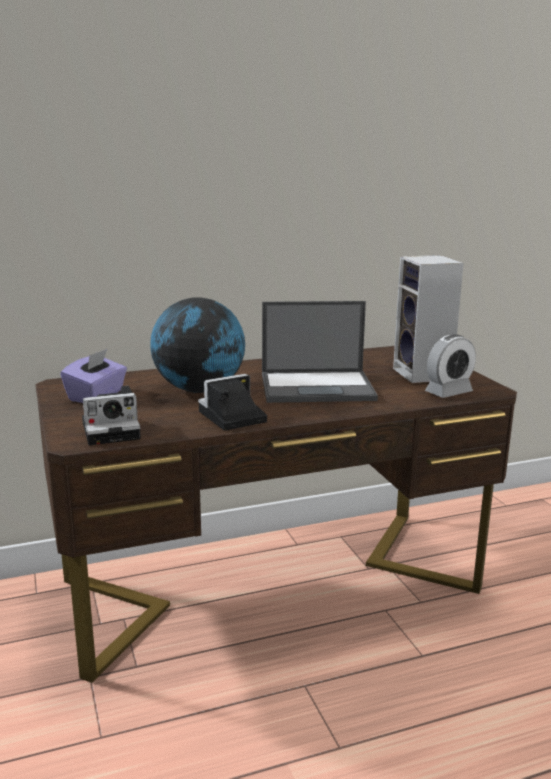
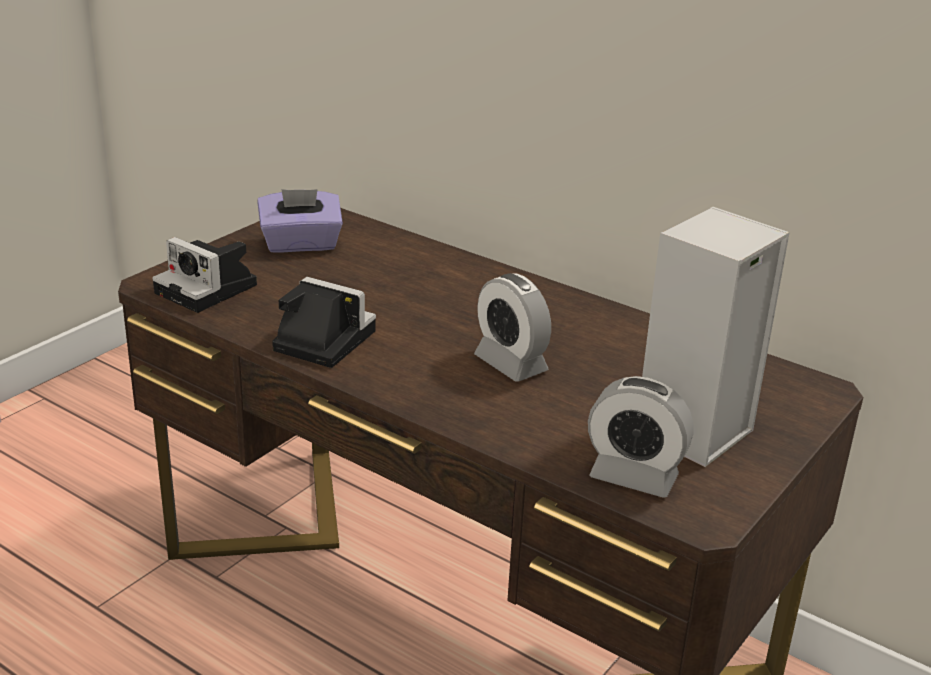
camera: 55 degrees right, 10 degrees up
globe [150,297,245,393] -> none
laptop [262,301,378,403] -> alarm clock [474,273,551,382]

